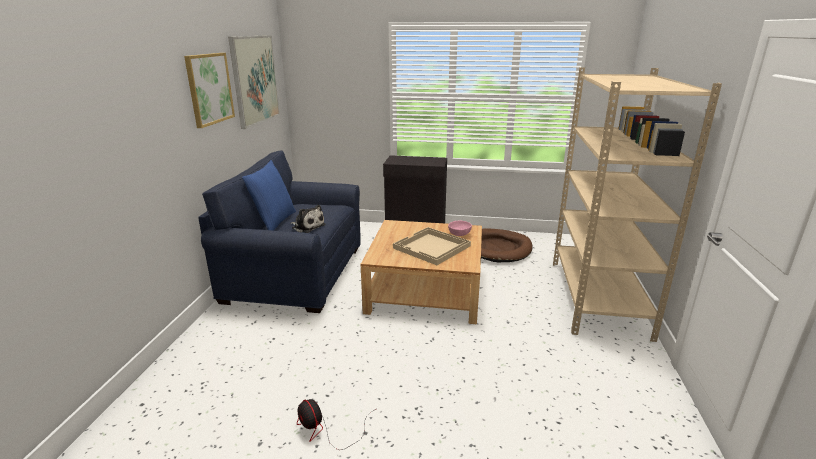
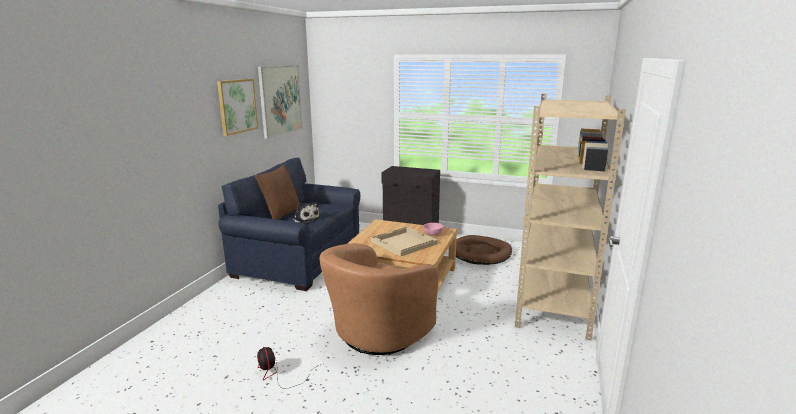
camera: 10 degrees right, 5 degrees down
blue pillow [242,160,296,231] -> brown pillow [255,164,300,220]
none -> brown armchair [320,243,439,355]

